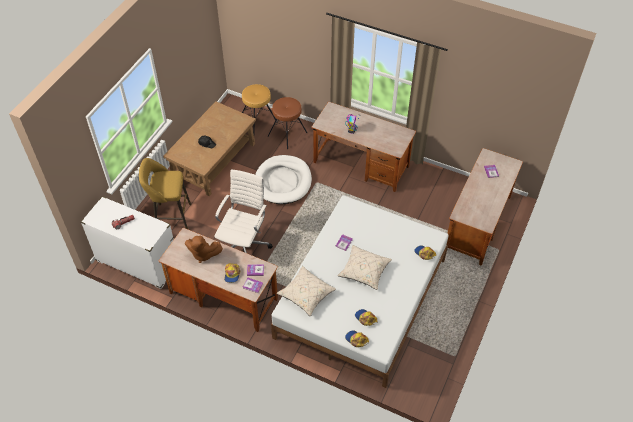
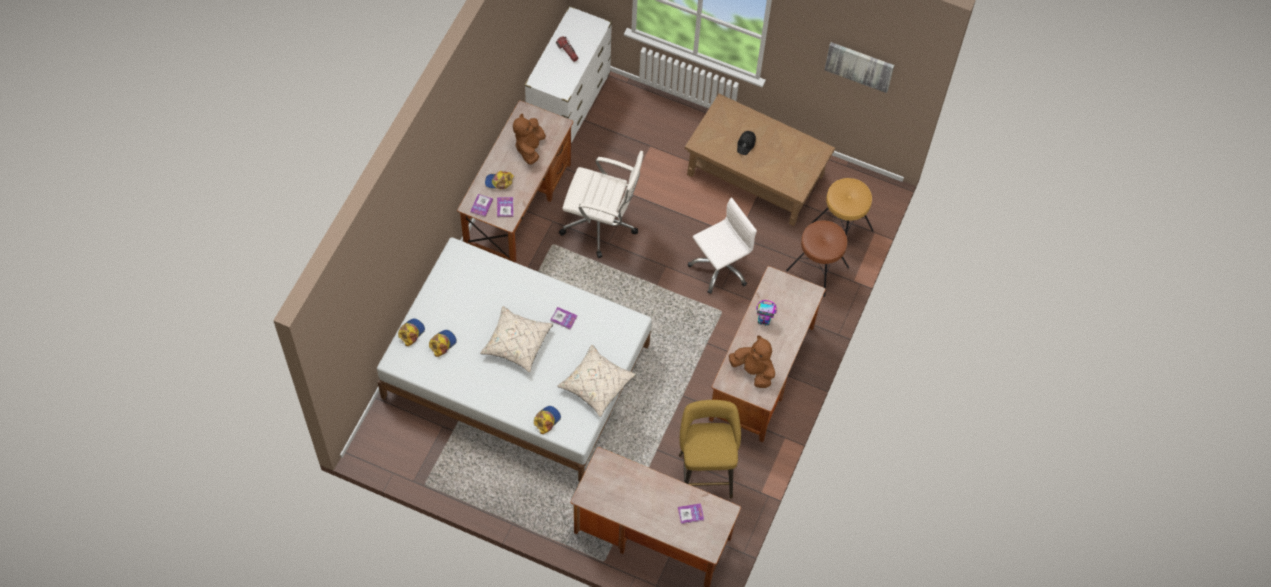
camera: 85 degrees right, 10 degrees up
yellow stool [139,158,191,229] -> yellow stool moved to [679,400,741,498]
white dog bed [255,155,312,204] -> white office chair [688,198,757,294]
beige pillow [276,266,336,316] -> beige pillow moved to [557,345,637,417]
none -> brown plush toy [729,335,775,388]
none -> picture [824,42,895,93]

